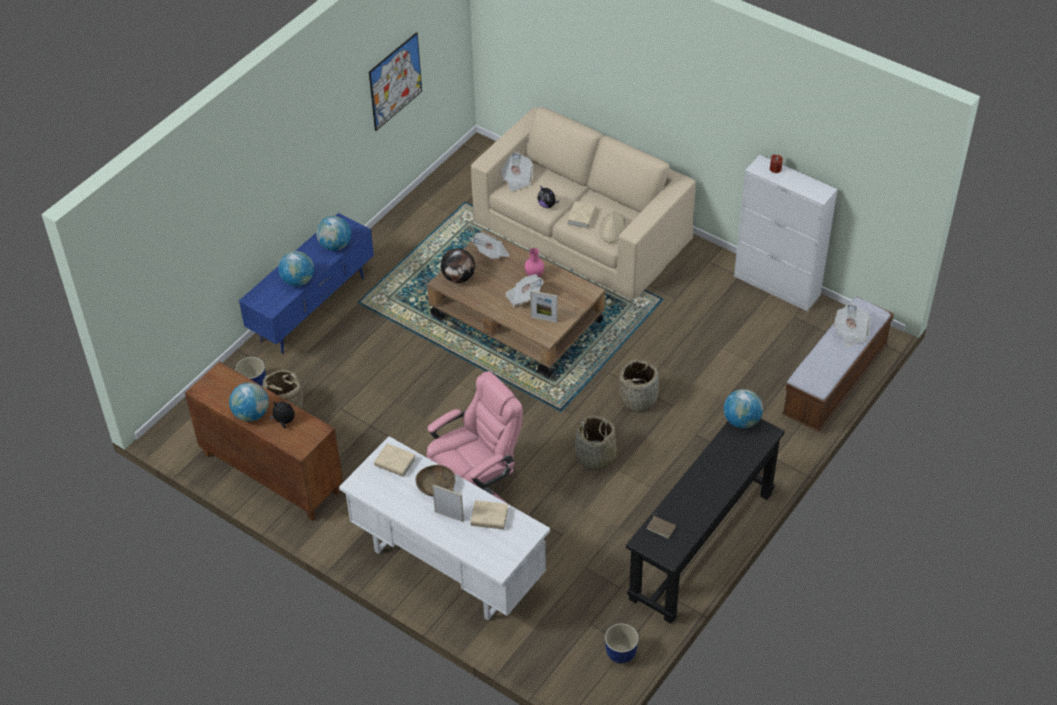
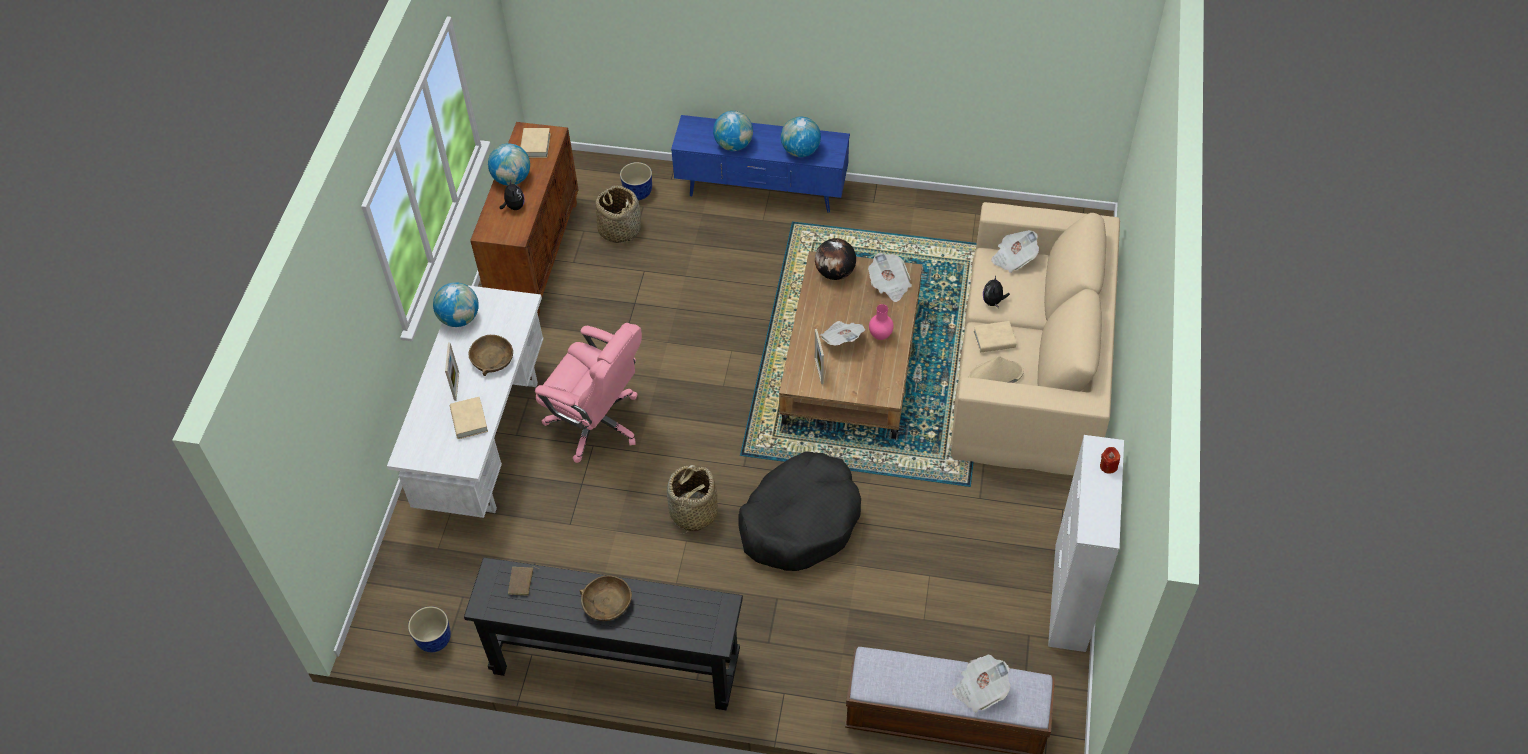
camera: 65 degrees right, 5 degrees up
picture [369,32,422,131] -> none
beige book [374,443,416,477] -> beige book moved to [520,128,551,158]
basket [619,360,659,413] -> black dog bed [739,451,861,571]
globe [724,389,763,428] -> globe moved to [433,282,479,327]
none -> brown bowl [579,575,632,621]

